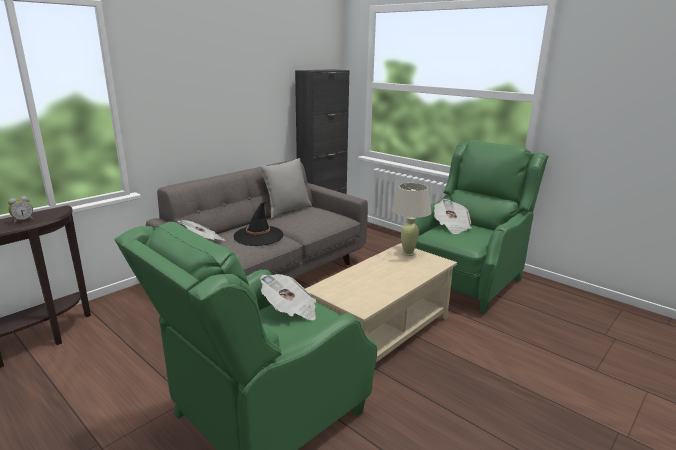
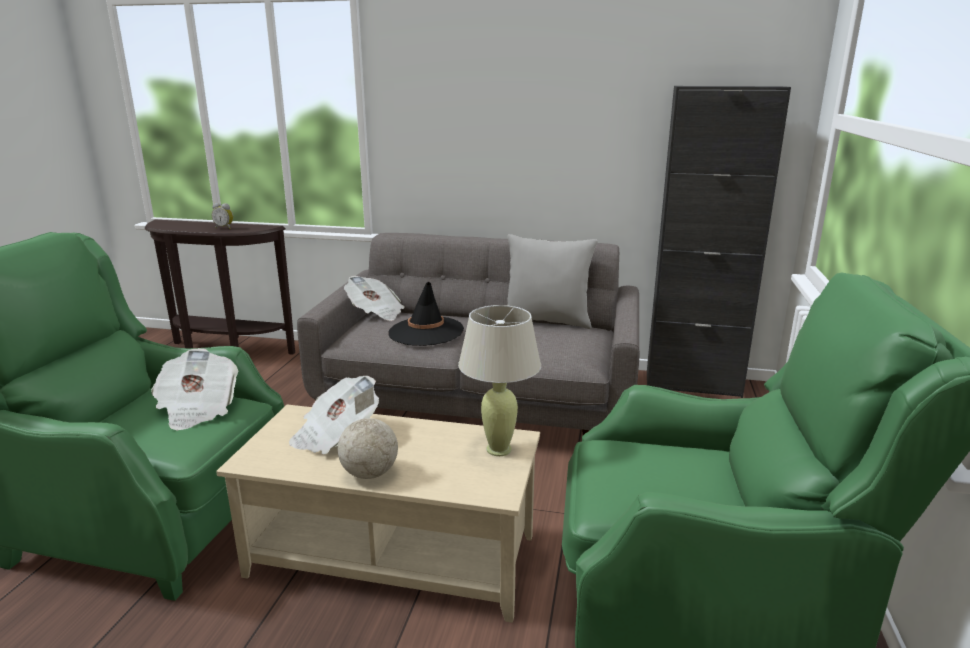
camera: 60 degrees right, 0 degrees up
newspaper [434,199,472,234] -> newspaper moved to [289,376,379,454]
none -> globe [338,387,398,479]

